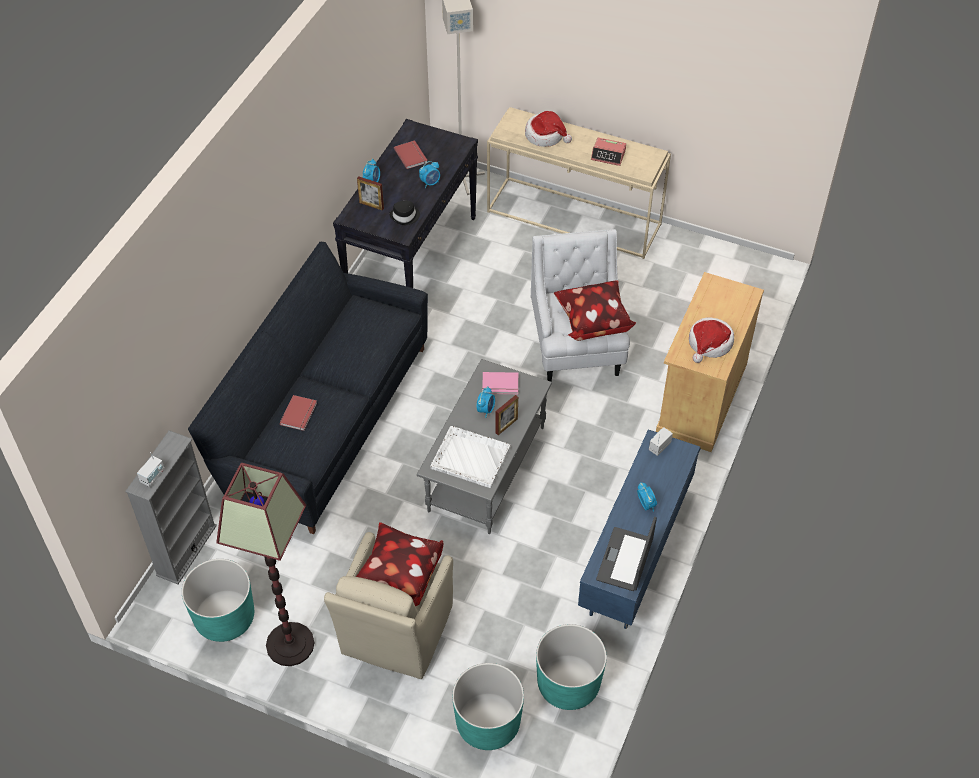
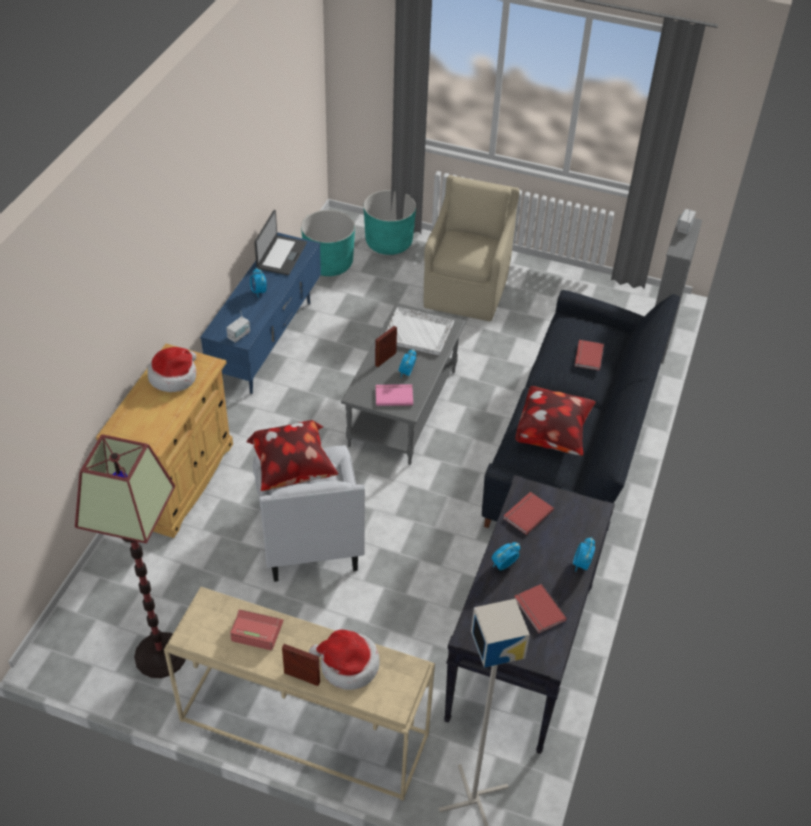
camera: 175 degrees right, 5 degrees down
turquoise planter [182,559,254,642] -> none
floor lamp [216,463,315,666] -> floor lamp moved to [75,434,186,678]
pillow [356,522,443,606] -> pillow moved to [515,386,596,456]
picture frame [357,176,384,210] -> picture frame moved to [282,644,320,686]
black hat [389,201,420,225] -> red book [503,492,554,535]

